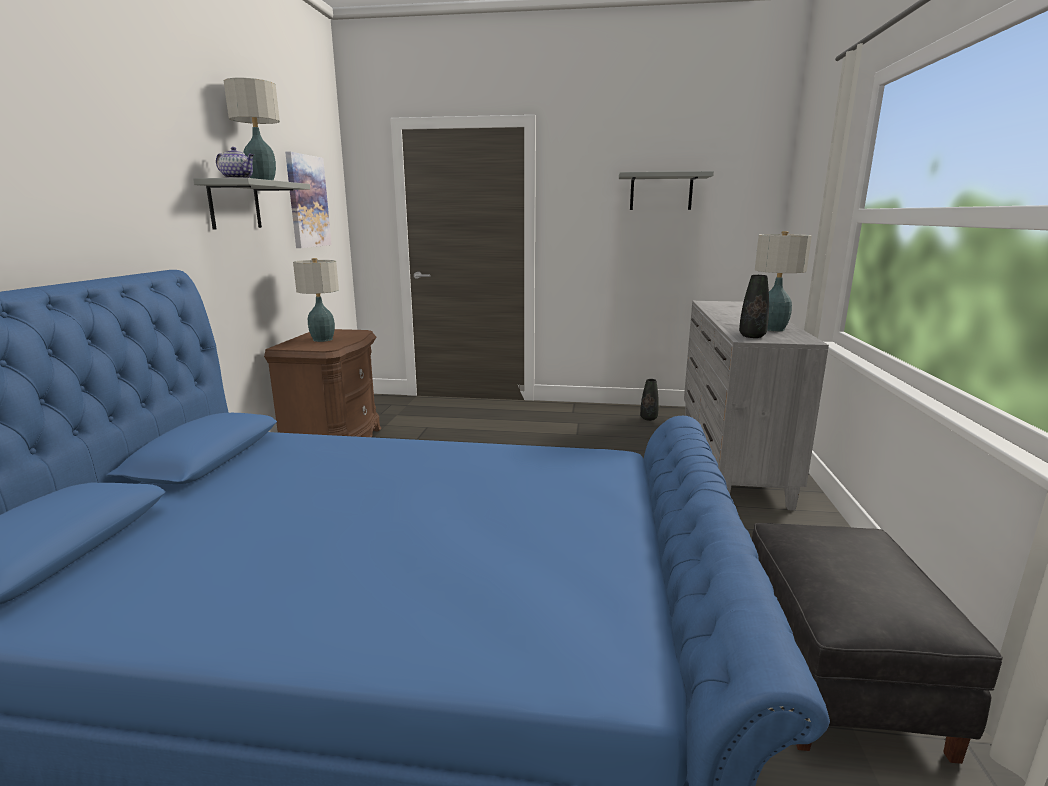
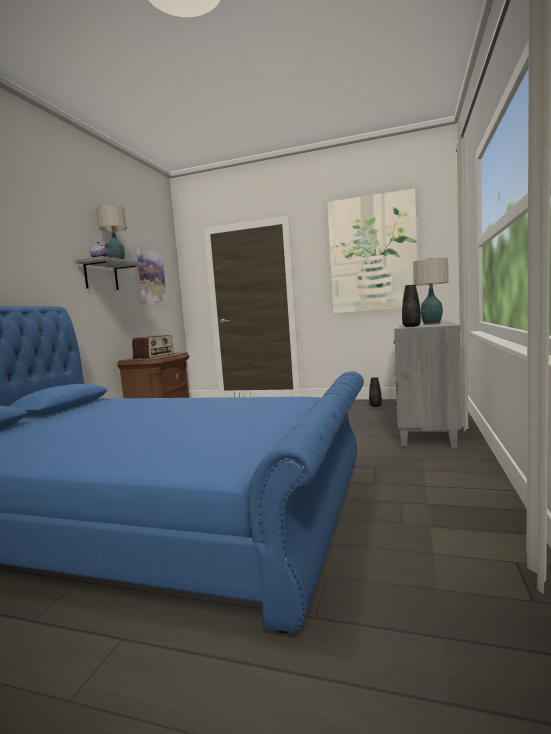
camera: 10 degrees right, 10 degrees down
table lamp [293,258,339,342] -> radio [132,335,174,359]
grey shelf [619,171,714,210] -> picture [327,188,419,314]
black ottoman [752,523,1003,764] -> none

